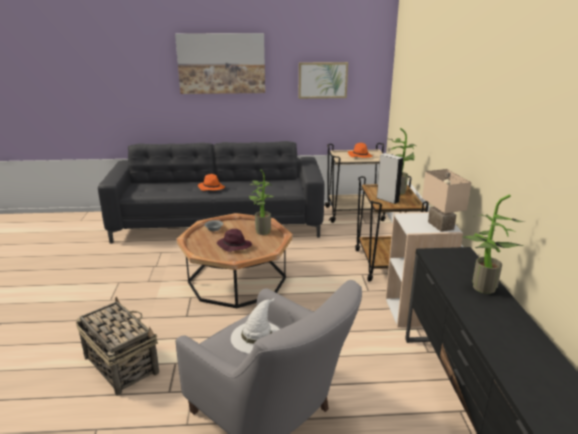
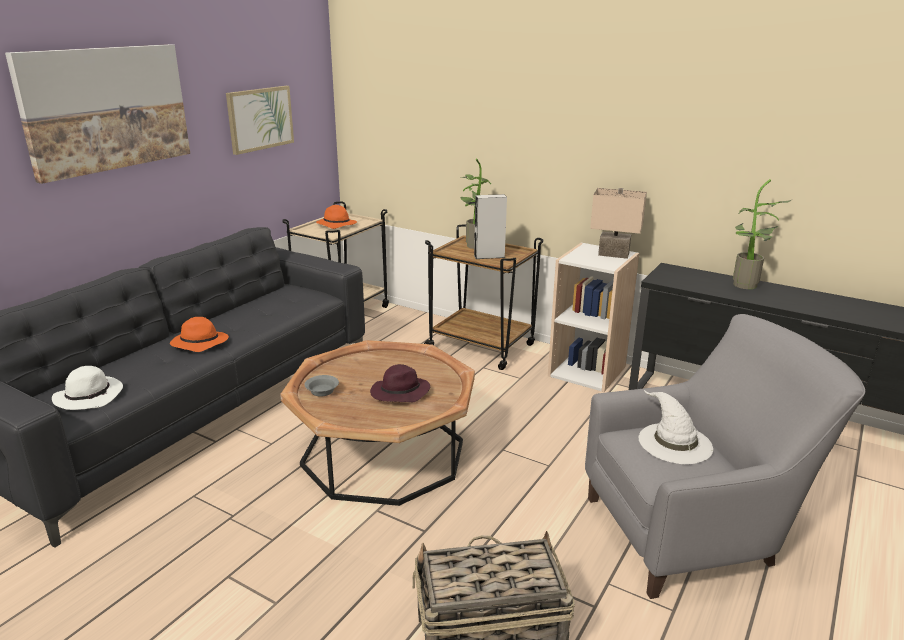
camera: 55 degrees left, 0 degrees up
potted plant [249,170,274,235] -> none
none -> white hat [52,366,123,410]

